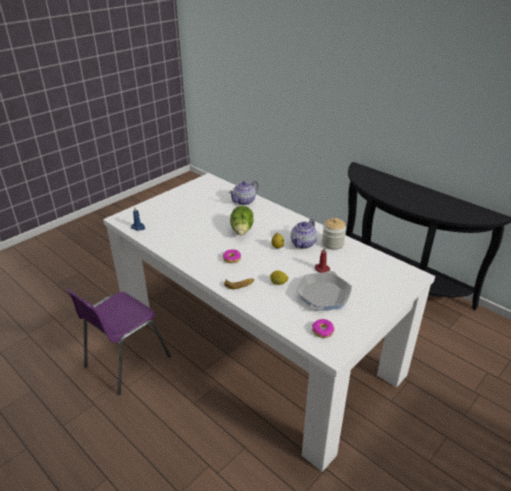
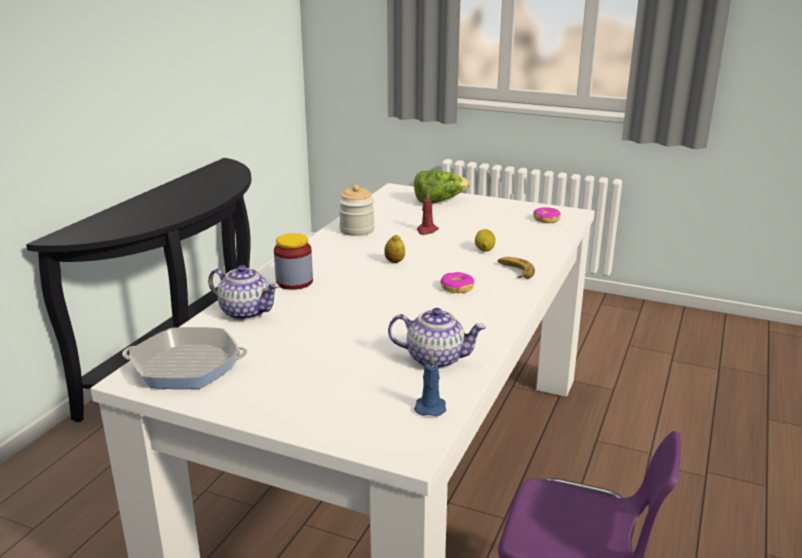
camera: 110 degrees left, 10 degrees down
lettuce [230,206,253,235] -> lettuce moved to [414,170,470,204]
teapot [291,218,317,249] -> teapot moved to [388,308,486,369]
frying pan [297,271,352,311] -> frying pan moved to [122,327,247,389]
none -> jar [274,233,313,290]

